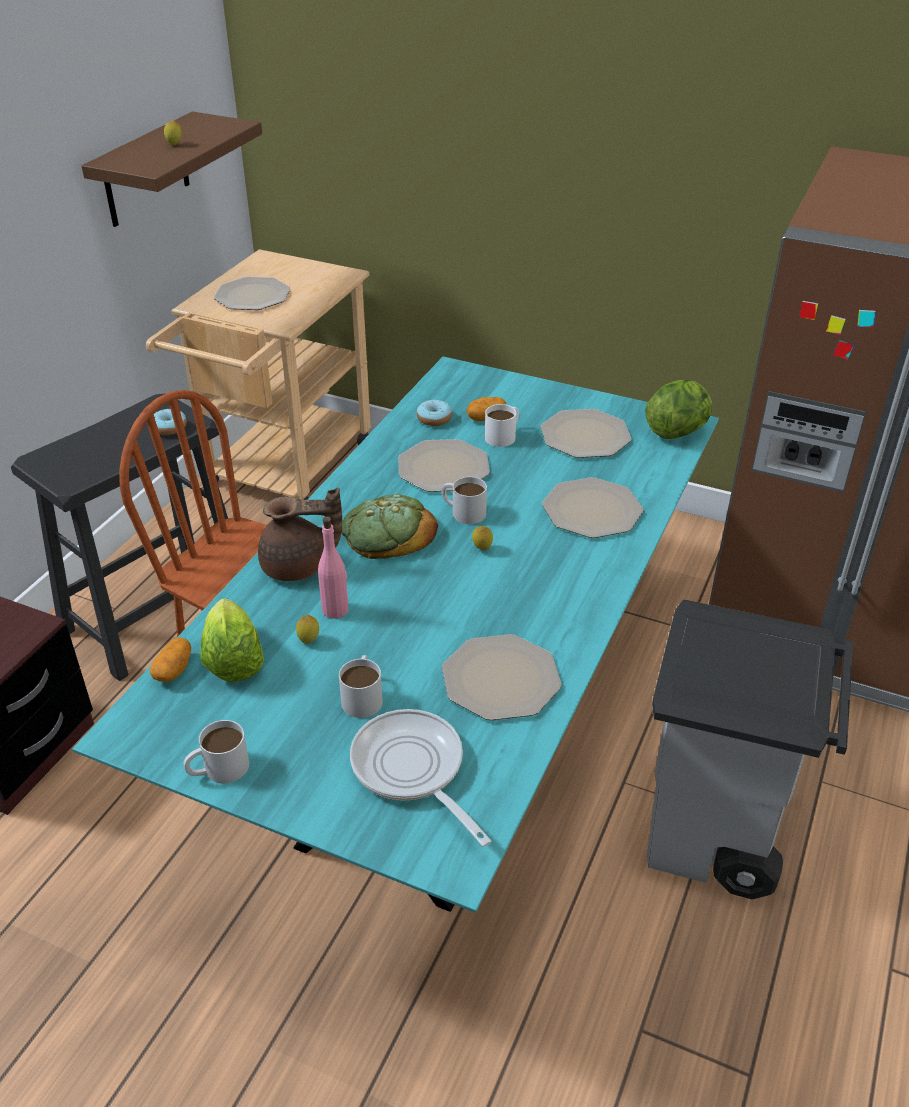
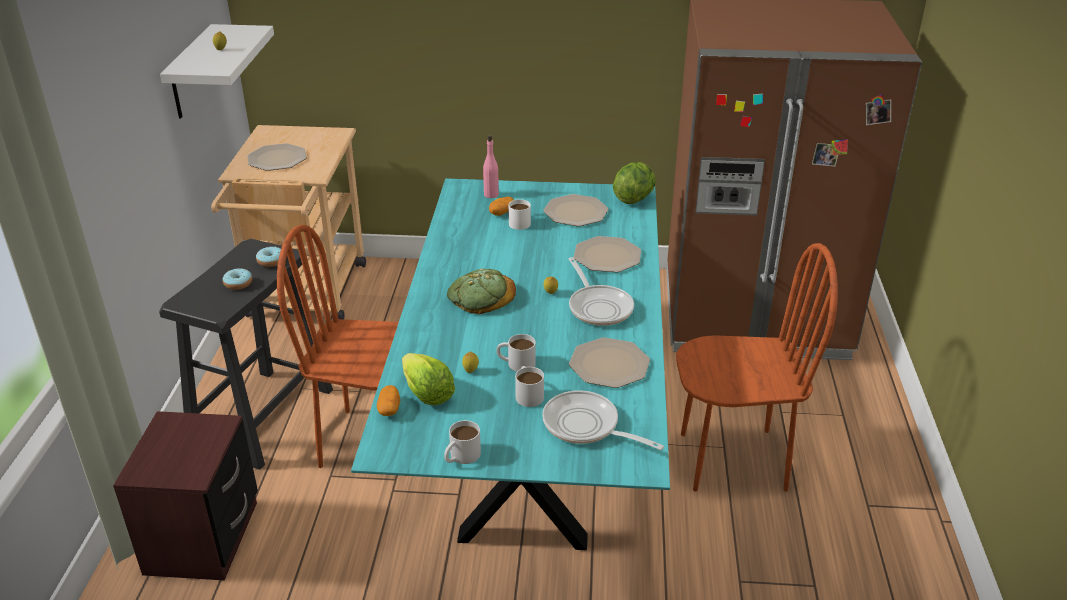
camera: 20 degrees left, 5 degrees down
brown shelf [82,111,262,227] -> white shelf [160,24,274,119]
brown teapot [258,487,342,581] -> none
pink bottle [318,517,348,619] -> pink bottle moved to [483,135,499,198]
plate [398,439,490,492] -> none
donut [417,400,452,426] -> donut moved to [223,268,252,290]
white mug [441,477,487,524] -> white mug moved to [497,334,536,372]
grey trash can [647,599,853,899] -> brown chair [676,243,838,492]
none -> frying pan [569,257,634,326]

